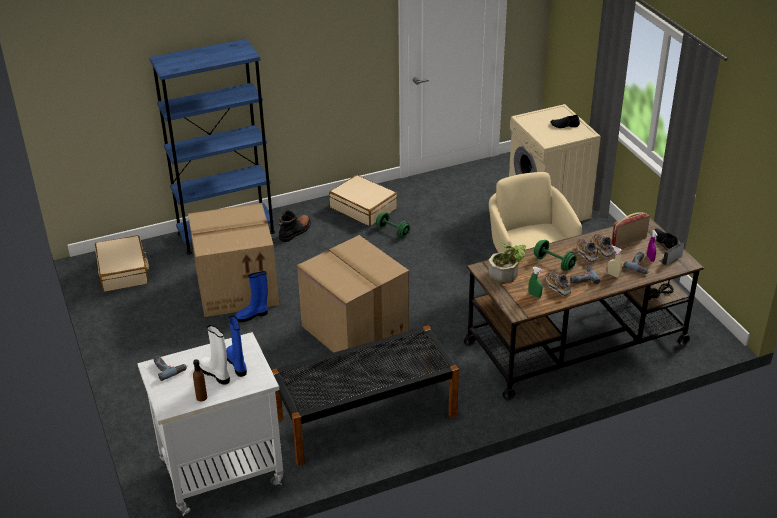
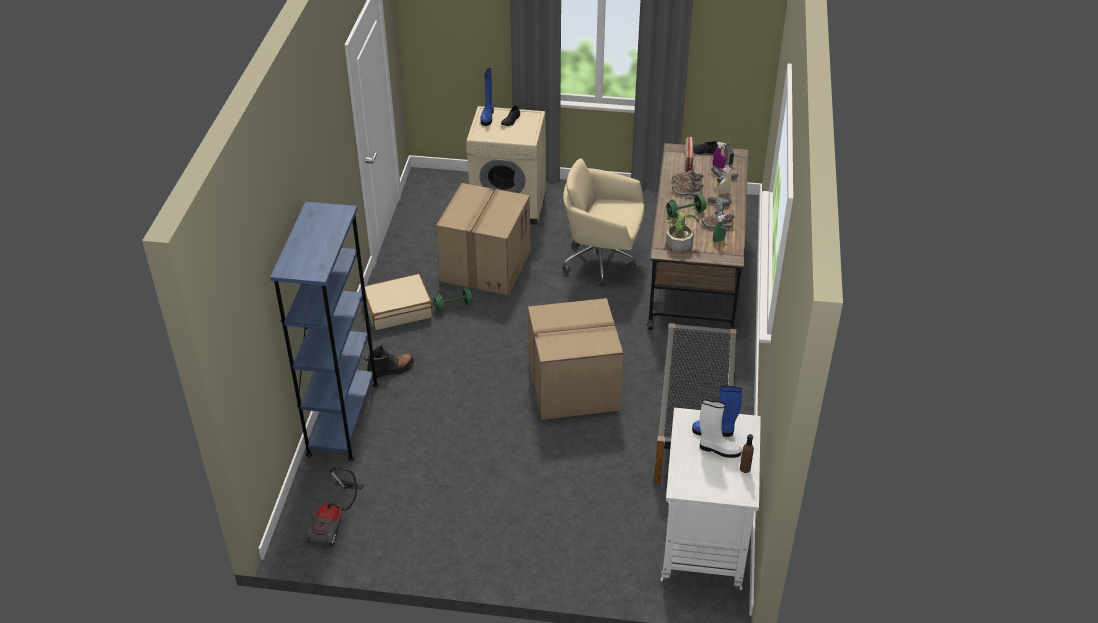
camera: 60 degrees left, 5 degrees up
beige suitcase [95,235,149,292] -> vacuum cleaner [304,466,364,548]
power drill [153,356,187,381] -> none
cardboard box [188,203,279,317] -> cardboard box moved to [436,183,530,296]
white boot [199,325,230,385] -> white boot turned 150 degrees counterclockwise [700,399,742,458]
blue boot [235,271,268,322] -> blue boot moved to [480,68,494,126]
black boot [278,210,311,242] -> black boot turned 90 degrees clockwise [364,346,414,378]

